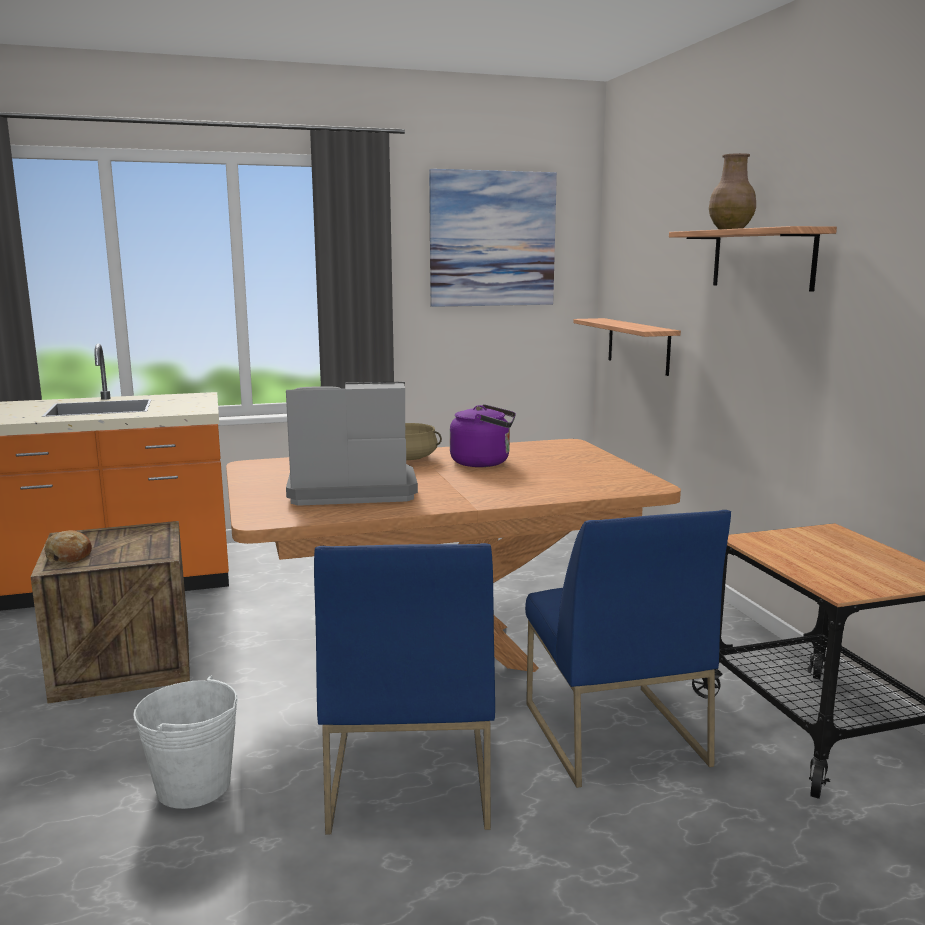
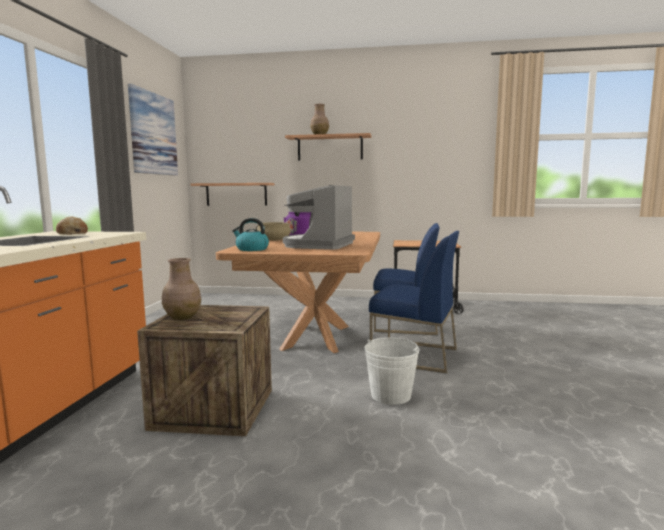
camera: 65 degrees left, 5 degrees down
bread [44,530,92,563] -> bread moved to [56,216,88,234]
none -> brown vase [162,258,201,320]
none -> kettle [232,218,269,251]

